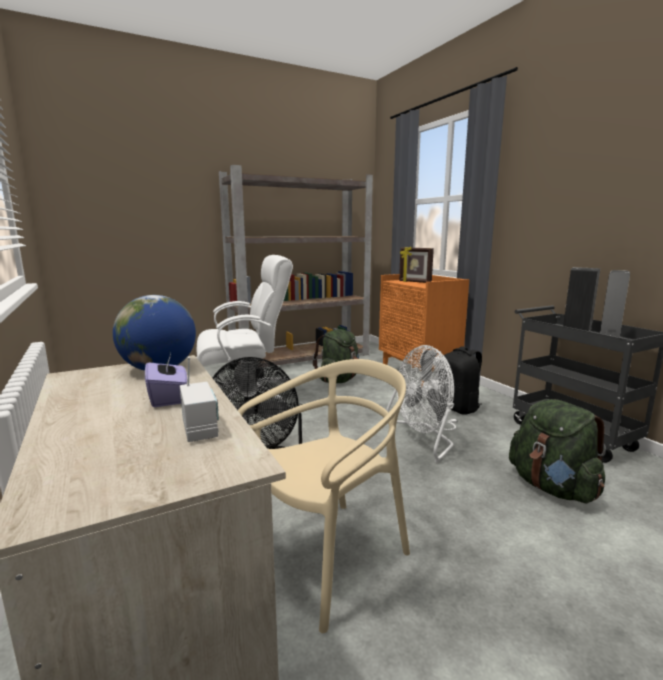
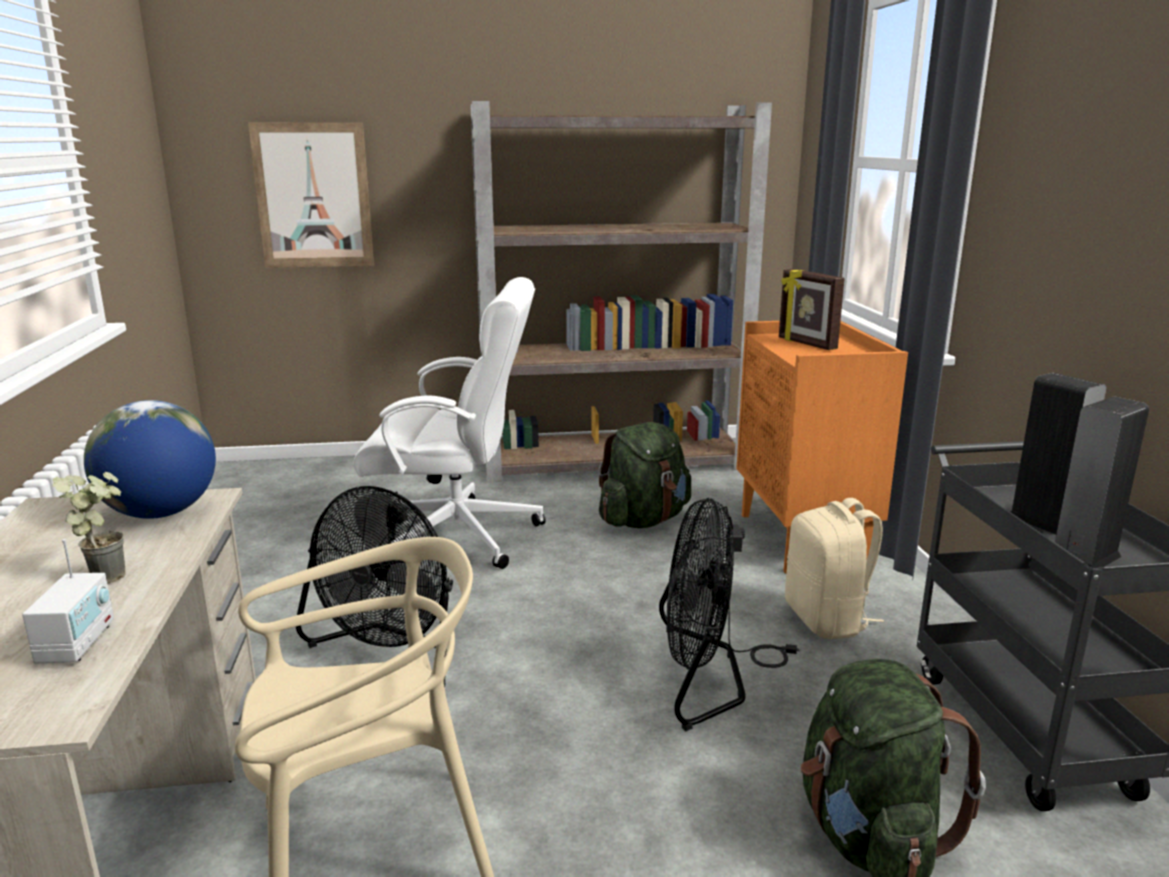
camera: 20 degrees right, 5 degrees up
purple tissue box [145,353,187,407] -> potted plant [52,472,125,584]
white fan [387,345,457,463] -> black fan [659,498,799,732]
black backpack [436,346,482,415] -> beige backpack [785,498,884,639]
none -> picture [248,123,374,268]

